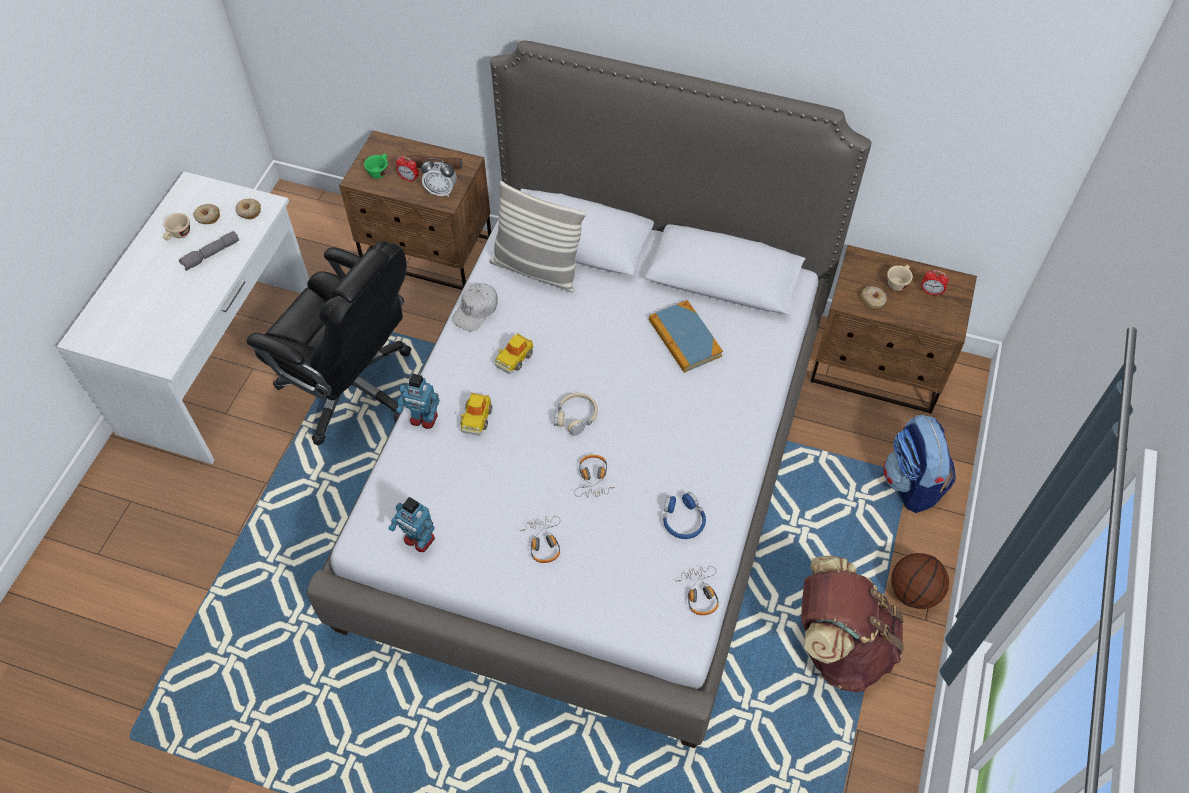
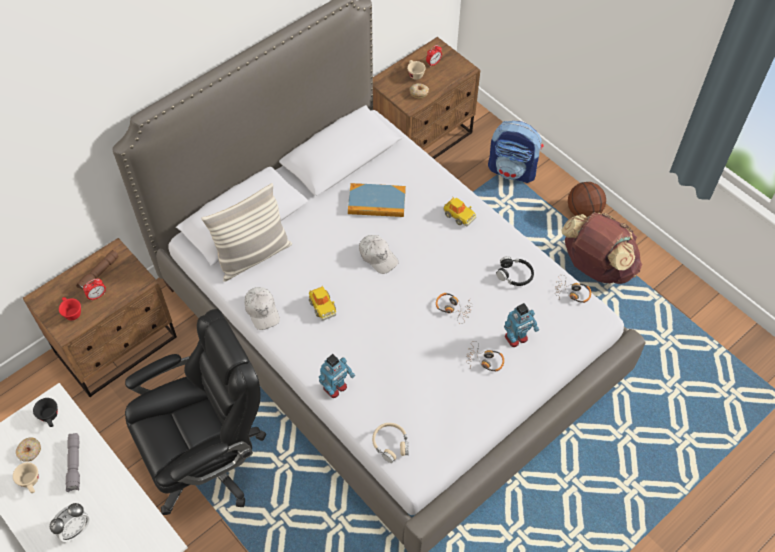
camera: 60 degrees left, 0 degrees up
donut [236,199,261,219] -> black cup [33,398,58,427]
green cup [364,154,388,179] -> red cup [59,297,81,320]
toy robot [388,497,435,552] -> toy robot moved to [504,303,539,347]
alarm clock [421,158,457,197] -> alarm clock moved to [50,503,90,542]
toy car [461,393,492,436] -> toy car moved to [443,197,476,226]
beige headphones [554,393,598,436] -> beige headphones moved to [372,423,409,463]
blue headphones [663,492,706,539] -> black headphones [496,256,534,286]
none -> white cap [359,235,399,274]

